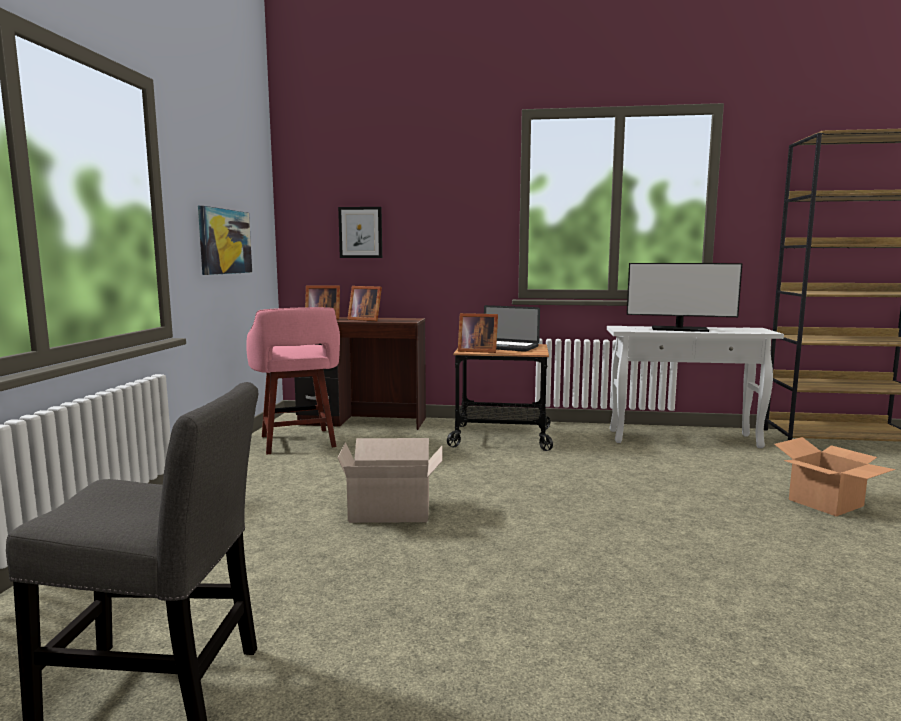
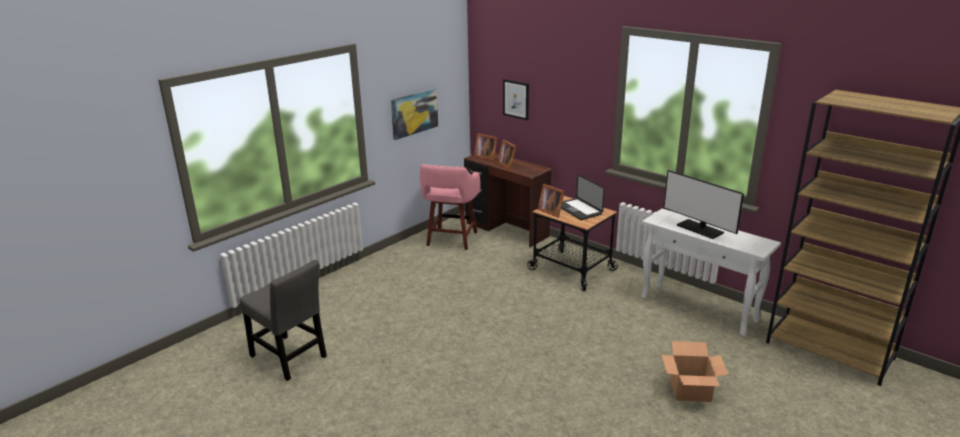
camera: 35 degrees right, 15 degrees up
cardboard box [337,438,442,523] -> none

